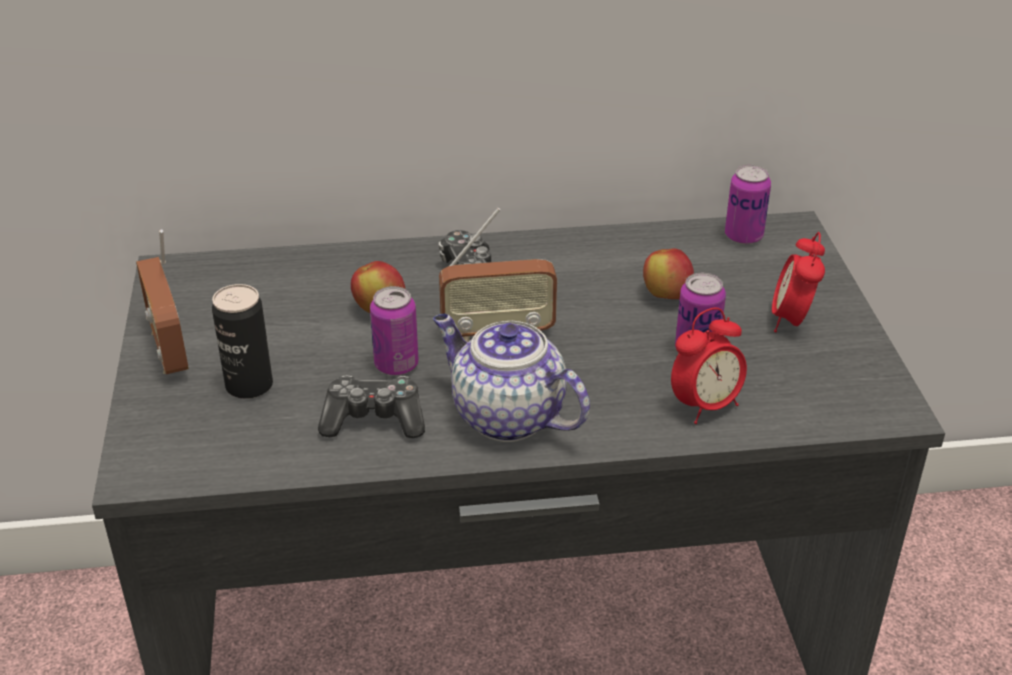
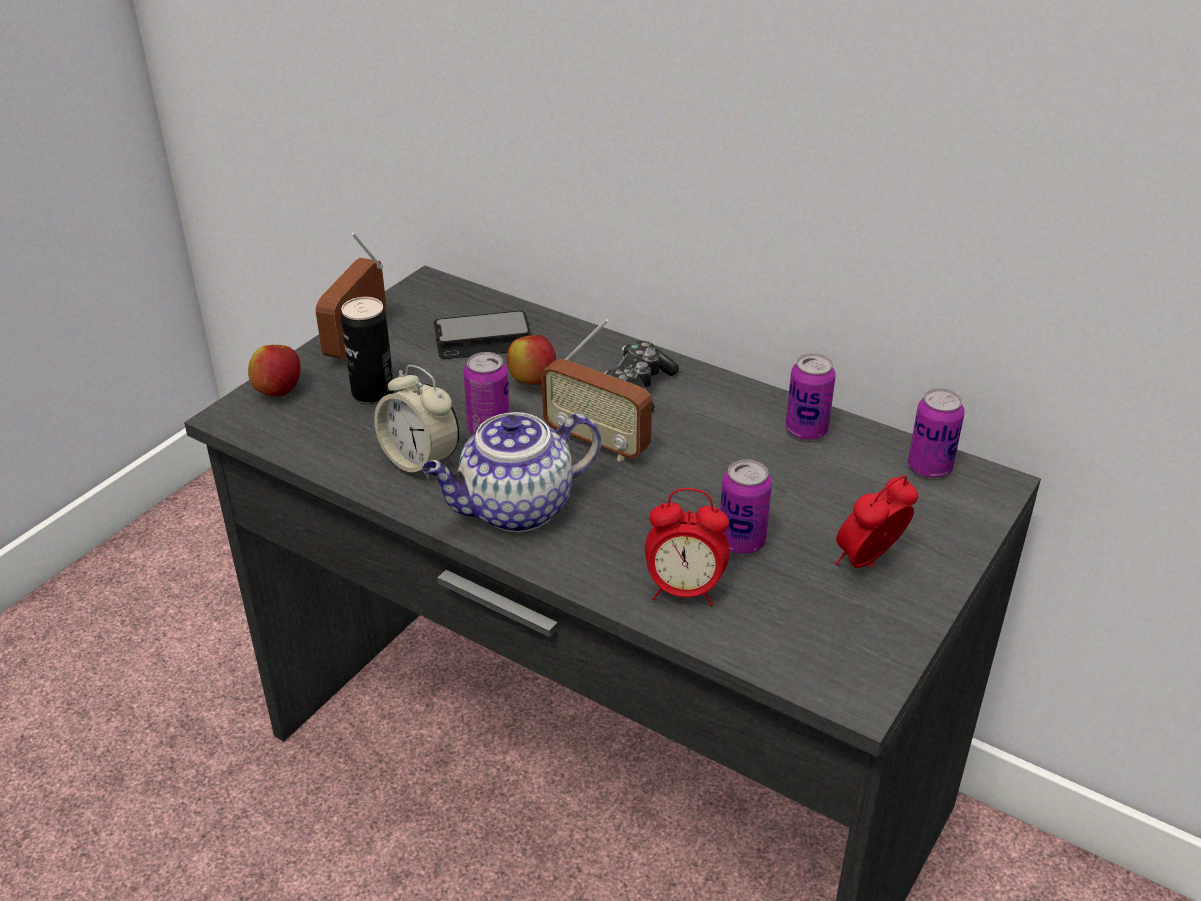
camera: 40 degrees right, 0 degrees up
game controller [318,375,425,438] -> alarm clock [374,365,459,479]
teapot [433,314,590,442] -> teapot turned 105 degrees counterclockwise [422,412,601,533]
apple [643,248,694,299] -> apple moved to [248,345,301,397]
none -> phone [434,310,530,359]
none -> can [786,353,836,440]

